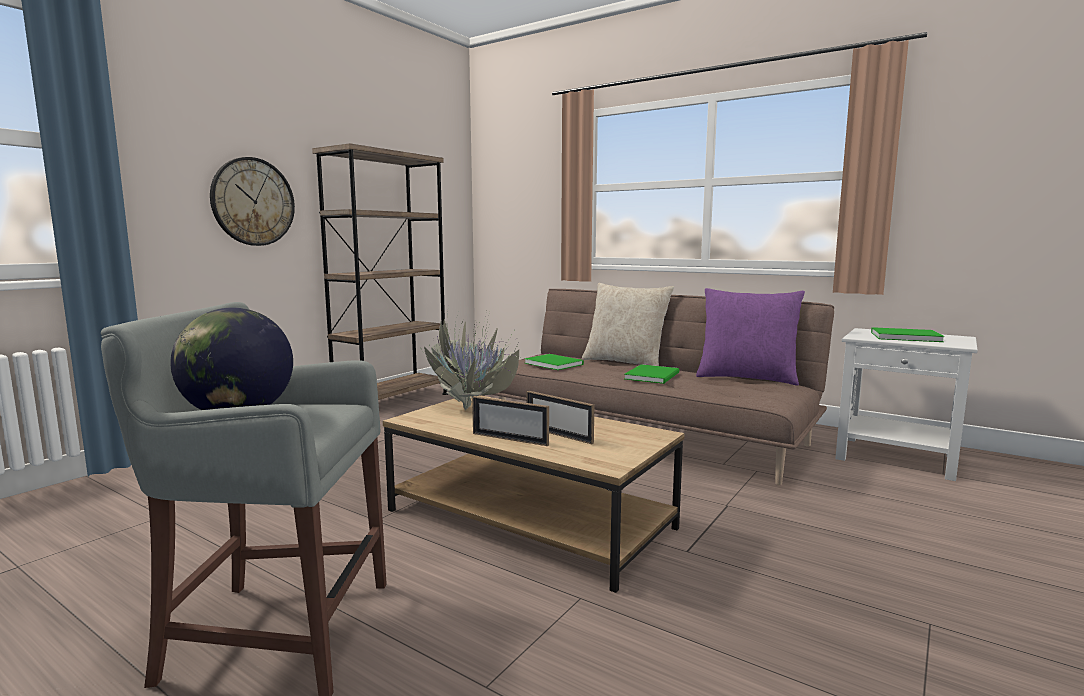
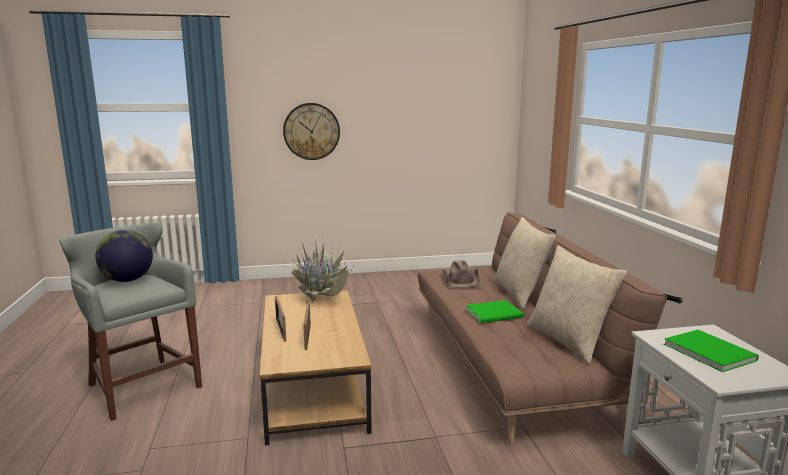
camera: 45 degrees right, 5 degrees up
brown bookcase [312,143,448,400] -> none
green book [524,354,584,370] -> brown hat [443,260,480,288]
purple pillow [696,288,805,386] -> beige pillow [526,246,627,364]

